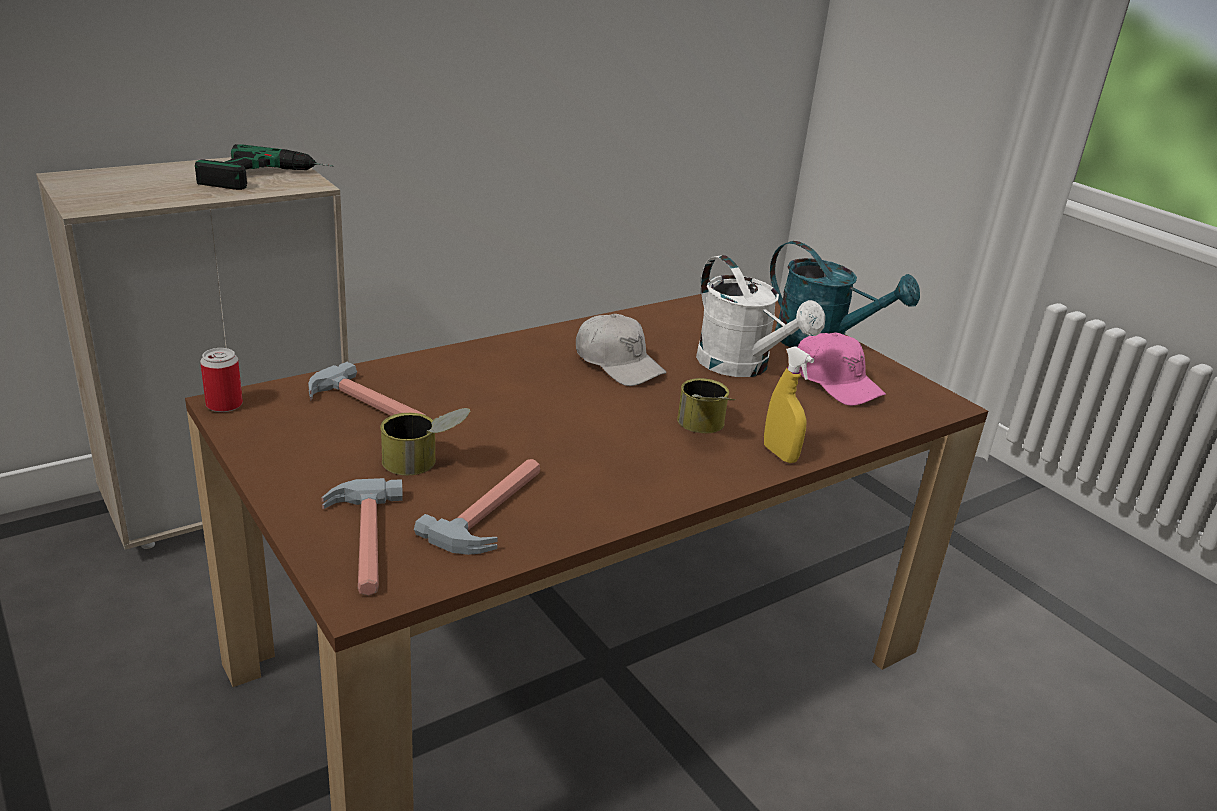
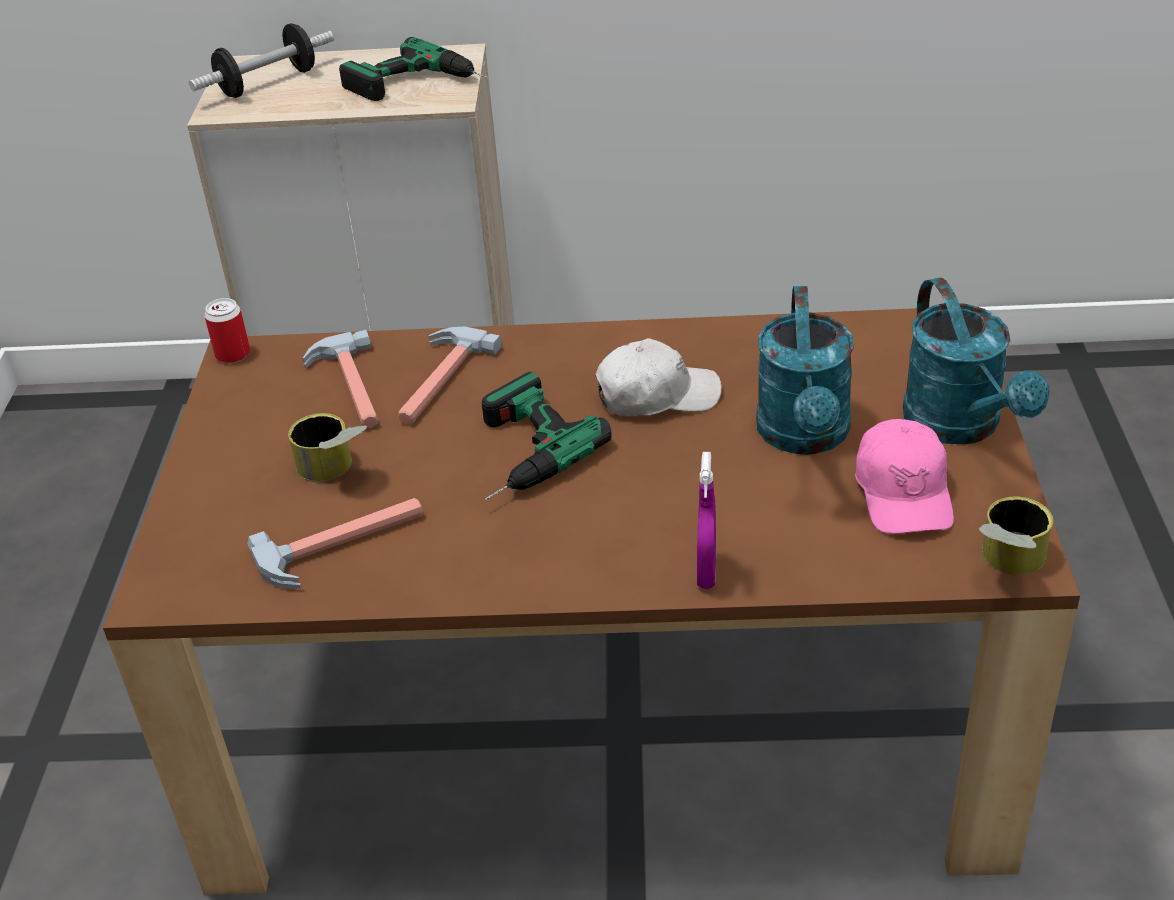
camera: 40 degrees right, 10 degrees up
hammer [322,478,403,596] -> hammer moved to [398,326,502,424]
white cap [576,314,667,386] -> white cap turned 90 degrees counterclockwise [595,338,721,416]
can [677,378,736,433] -> can moved to [979,497,1053,575]
white watering can [696,255,825,377] -> turquoise watering can [756,286,854,455]
yellow spray bottle [764,346,814,463] -> purple spray bottle [697,452,716,589]
none -> dumbbell [189,23,334,98]
none -> power drill [482,372,612,500]

